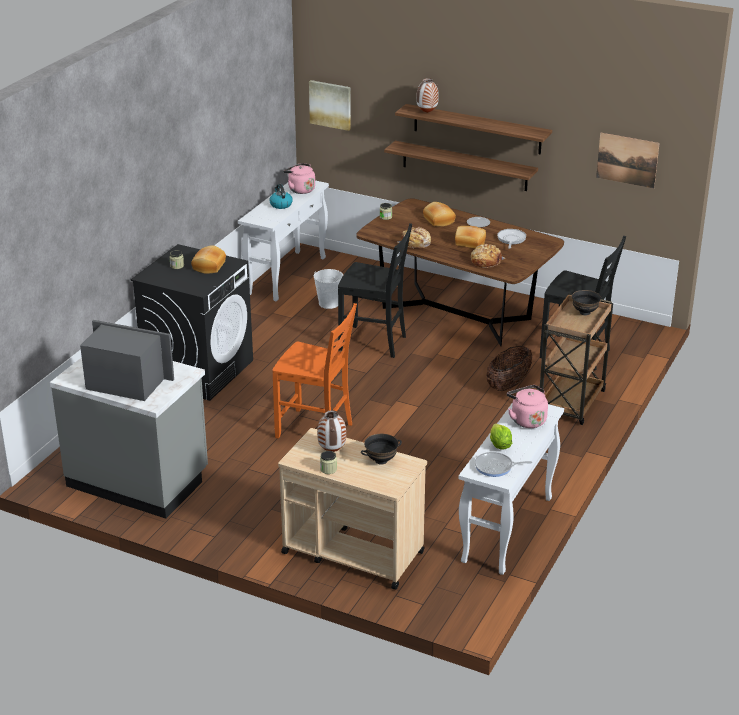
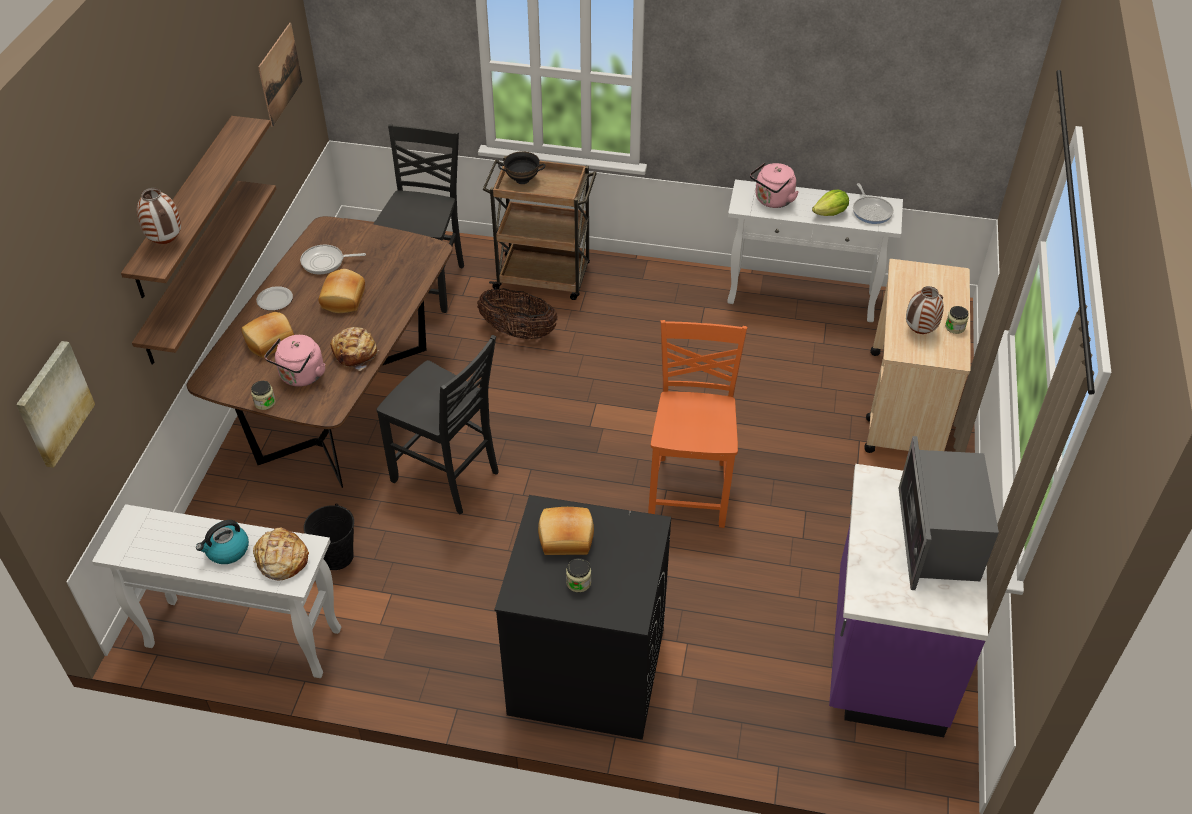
camera: 105 degrees left, 15 degrees up
grey counter [50,357,208,519] -> purple counter [829,464,988,737]
pink kettle [283,163,315,194] -> pink kettle moved to [264,335,325,387]
white bucket [314,269,343,309] -> black bucket [304,503,354,570]
black chair [338,223,412,358] -> black chair turned 120 degrees clockwise [376,335,499,514]
black bowl [361,434,402,465] -> none
bread [471,244,505,268] -> bread moved to [253,528,309,580]

